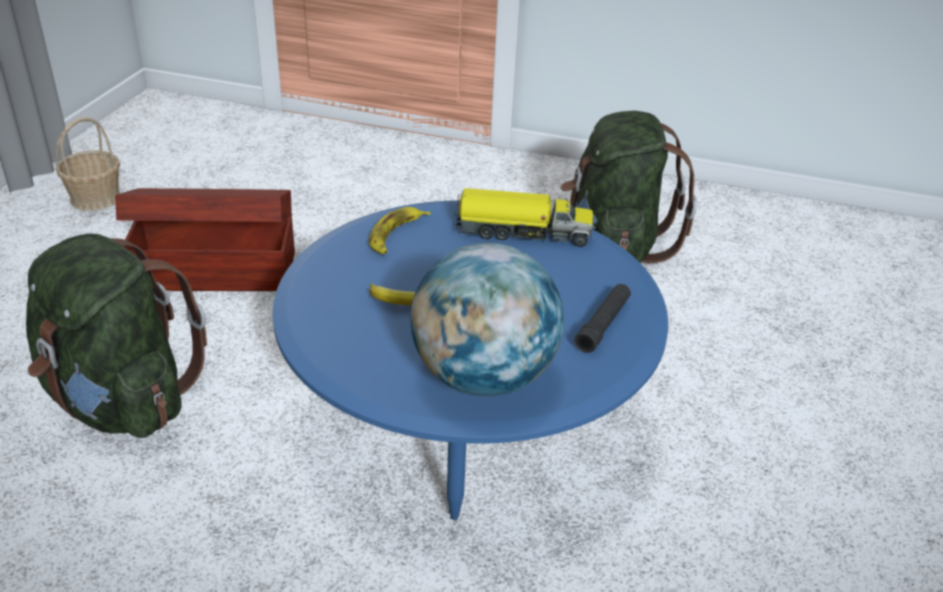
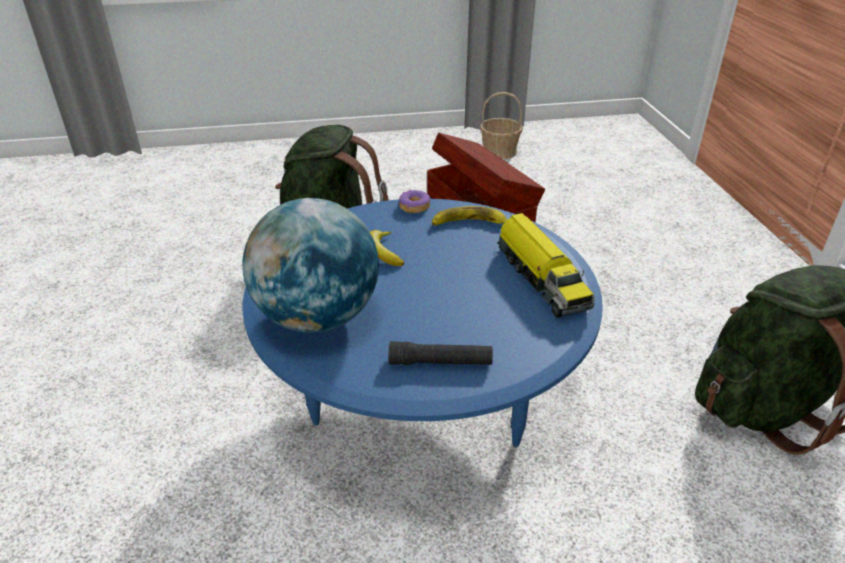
camera: 65 degrees right, 0 degrees up
none -> donut [399,190,430,213]

